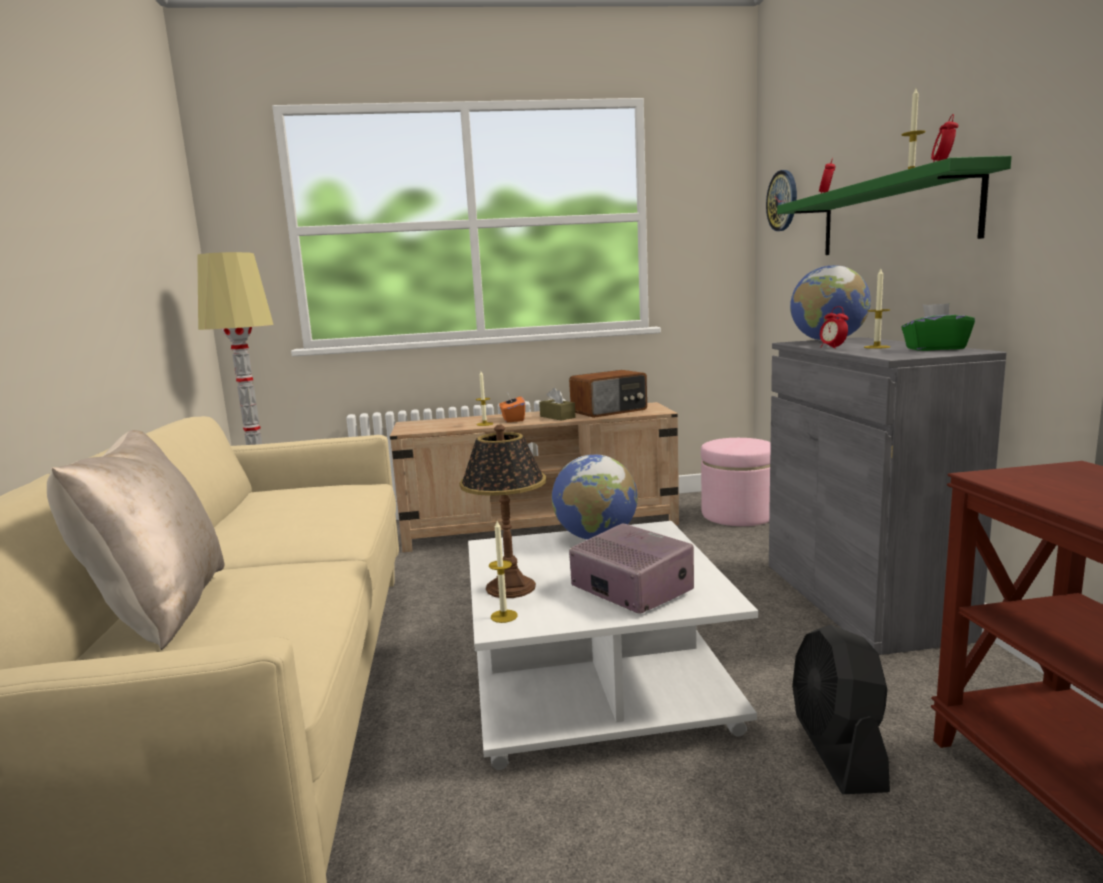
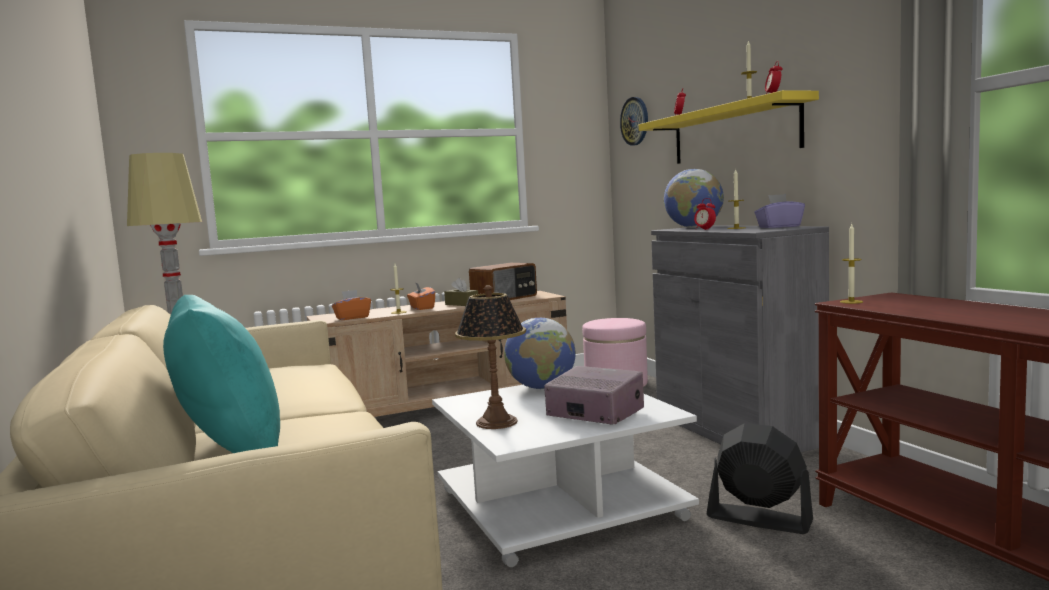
camera: 15 degrees left, 5 degrees down
beige pillow [47,430,225,650] -> turquoise pillow [163,295,280,453]
candle [489,521,517,623] -> candle moved to [840,224,863,304]
green shelf [777,156,1012,255] -> yellow shelf [639,90,819,164]
black fan [792,625,890,794] -> black fan turned 135 degrees clockwise [707,423,813,534]
green tissue box [901,303,975,351] -> purple tissue box [754,194,805,228]
none -> orange tissue box [332,290,371,320]

